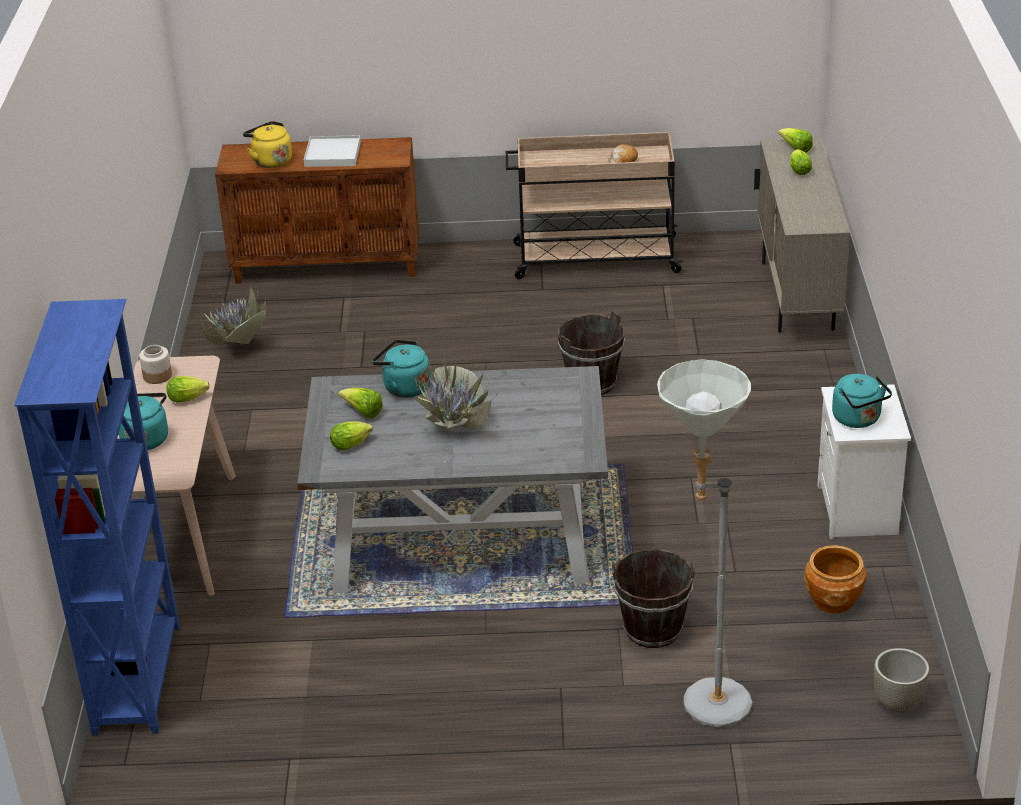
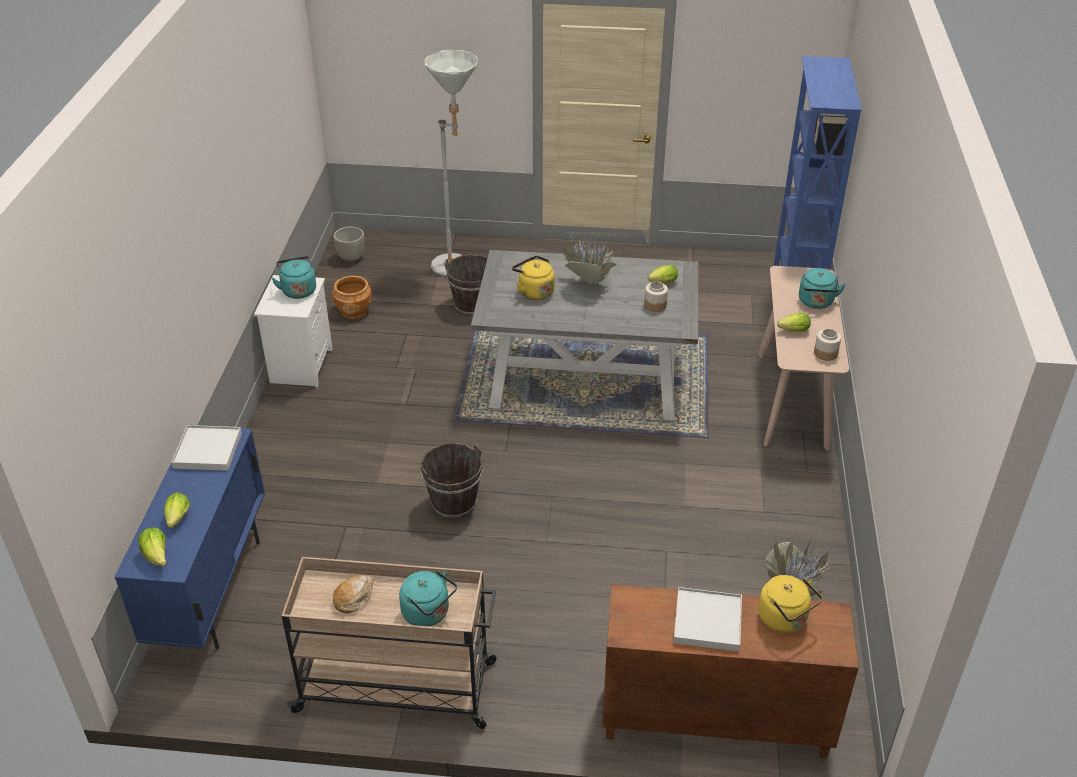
camera: 175 degrees left, 5 degrees up
lettuce [338,388,383,419] -> jar [644,281,668,312]
turquoise kettle [372,340,431,398] -> turquoise kettle moved to [399,570,457,627]
beige cabinet [754,138,850,333] -> blue cabinet [115,425,265,650]
none -> white tray [171,425,242,471]
none -> yellow kettle [512,255,555,300]

